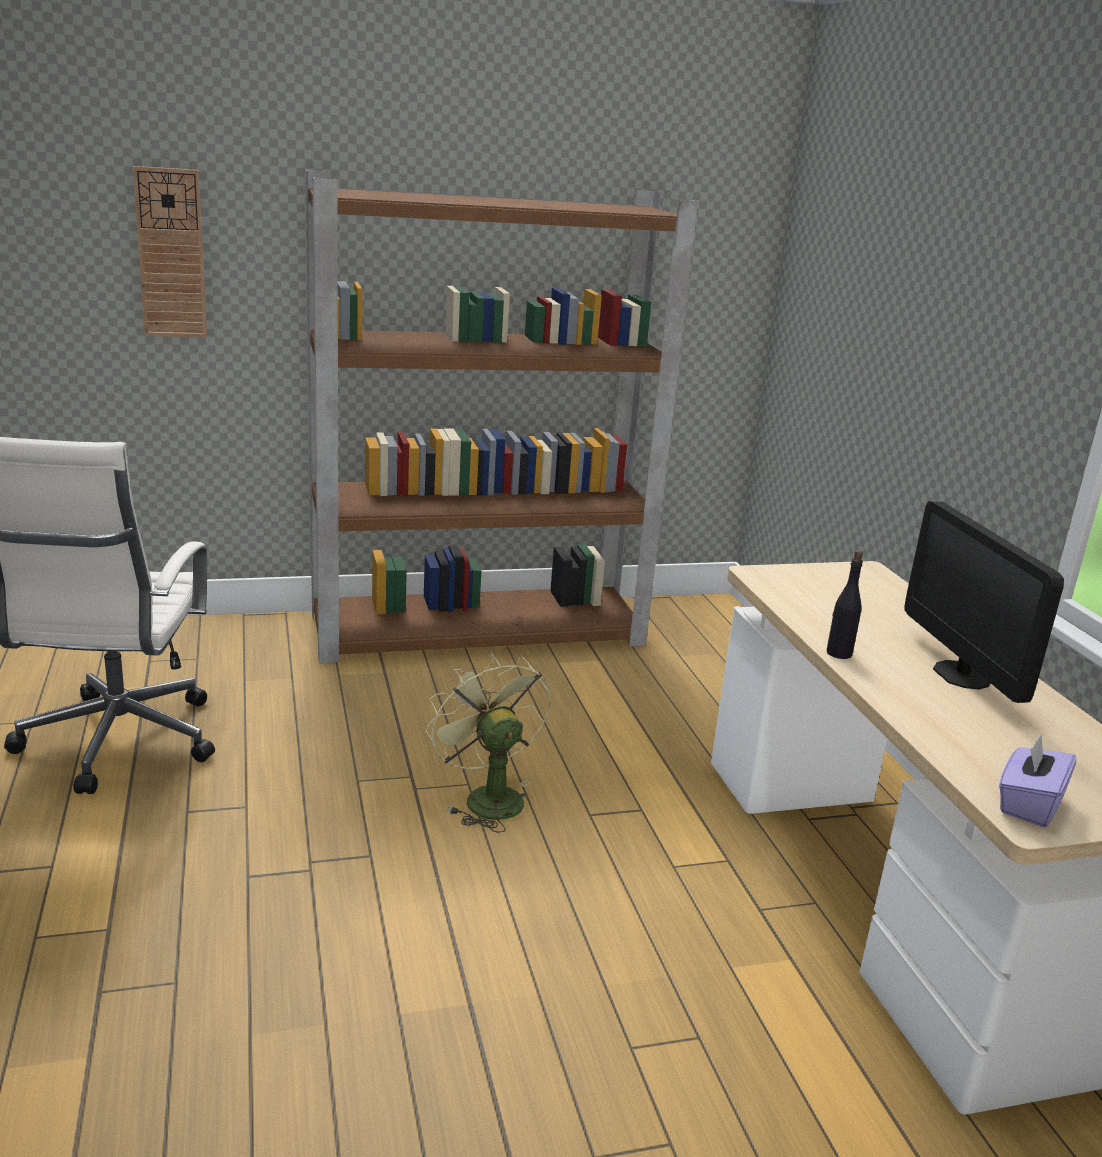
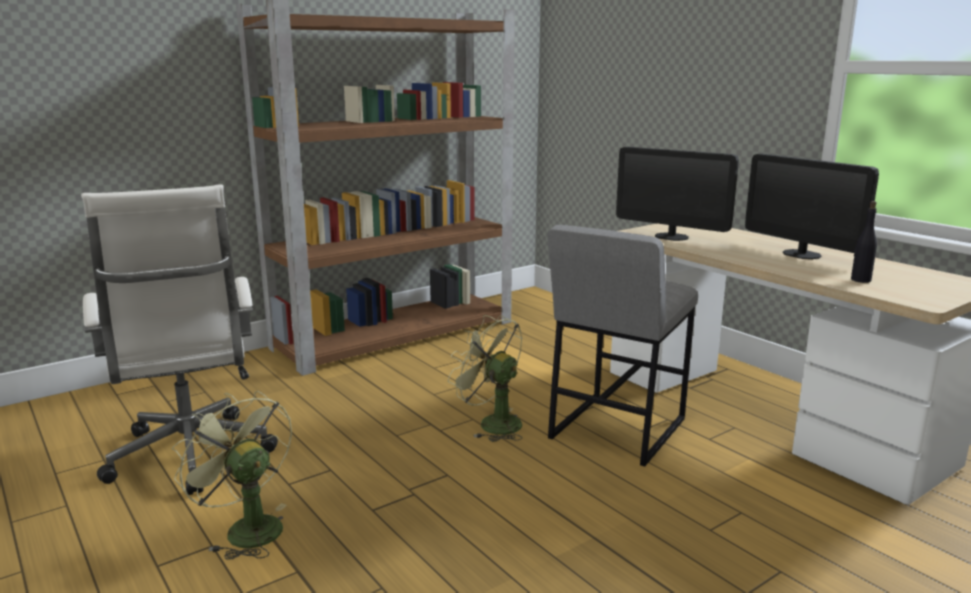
camera: 20 degrees left, 5 degrees down
wall clock [133,166,207,337] -> none
black bottle [827,550,863,659] -> black bottle moved to [851,201,877,283]
purple tissue box [999,735,1076,828] -> none
none -> green fan [172,391,292,560]
none -> grey chair [547,225,698,467]
none -> monitor [616,147,739,241]

